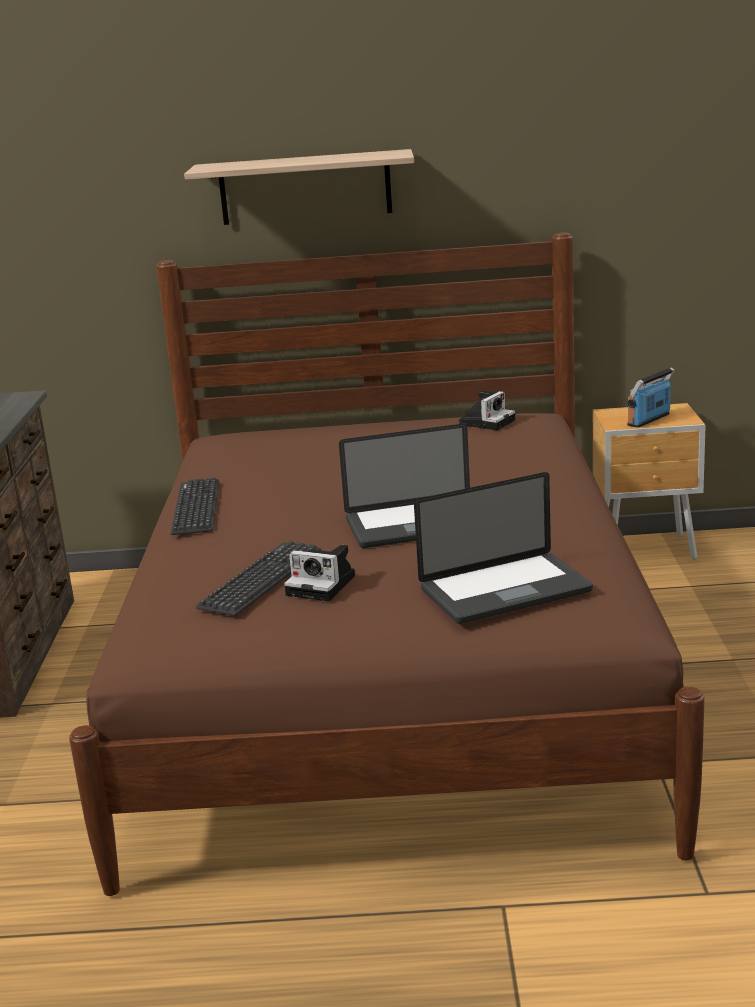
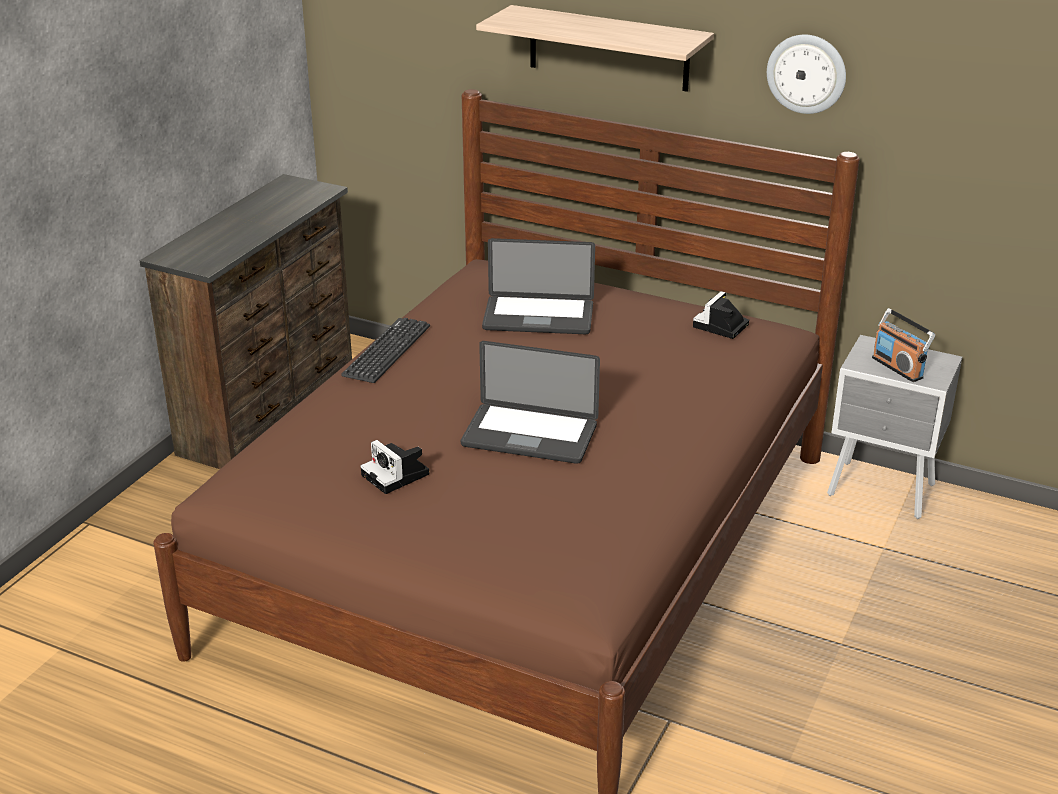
camera: 25 degrees right, 10 degrees up
keyboard [196,541,321,616] -> none
laptop [414,472,593,624] -> laptop moved to [482,238,595,334]
camera [459,390,515,430] -> camera turned 150 degrees clockwise [693,291,749,339]
brown nightstand [593,403,706,560] -> grey nightstand [827,335,962,519]
radio [627,367,675,428] -> radio turned 105 degrees counterclockwise [872,308,935,382]
none -> wall clock [767,35,846,114]

